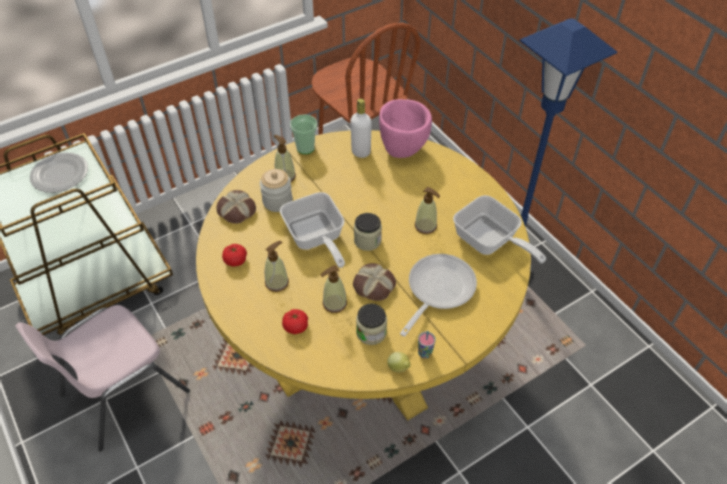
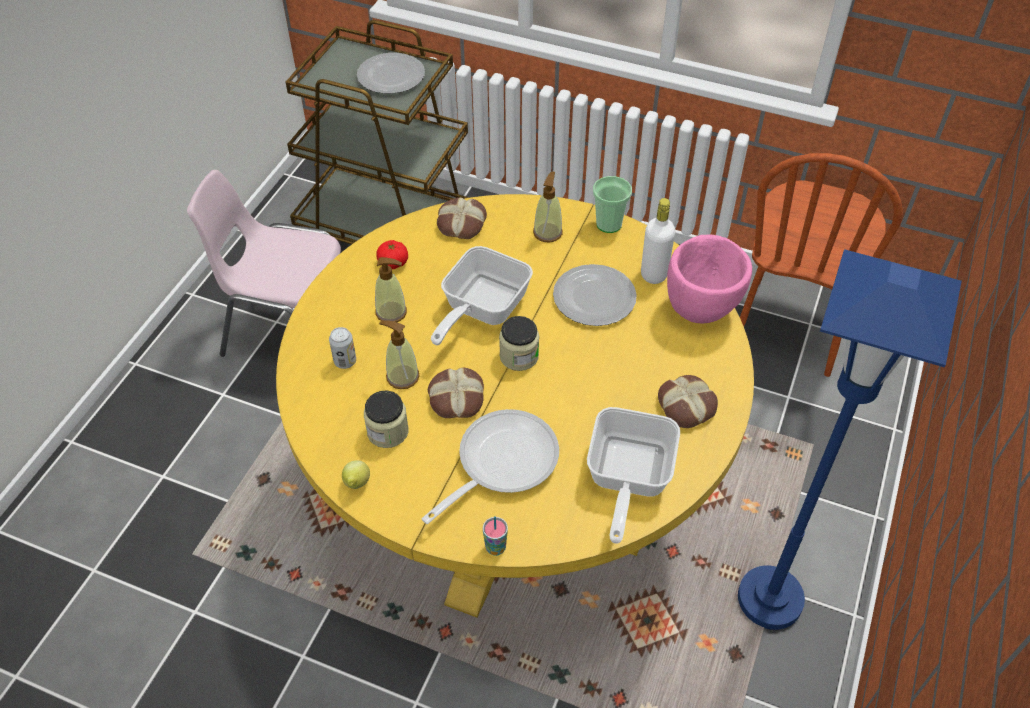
camera: 55 degrees right, 0 degrees up
jar [260,169,293,212] -> none
tomato [282,309,308,334] -> can [329,327,356,369]
frying pan [400,254,477,336] -> frying pan turned 45 degrees counterclockwise [422,409,559,524]
soap dispenser [415,187,440,234] -> none
cup [418,331,436,359] -> cup moved to [483,516,508,556]
none -> plate [553,264,637,326]
none -> bread [658,375,718,428]

